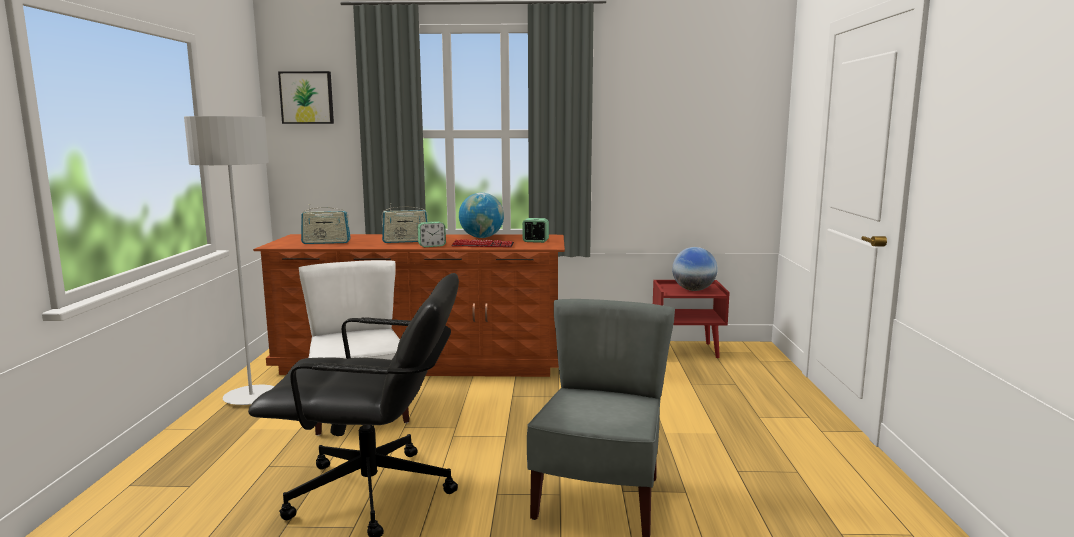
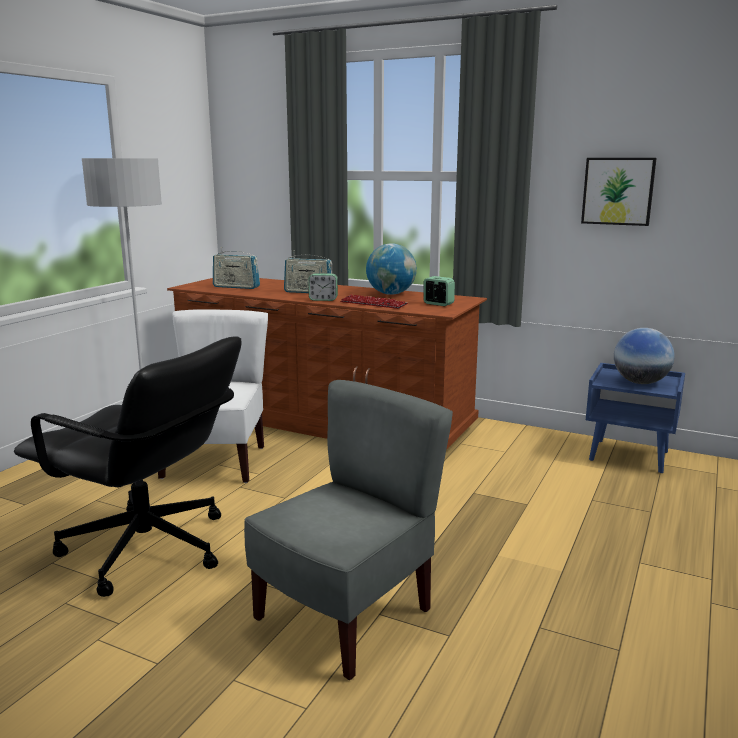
camera: 25 degrees right, 5 degrees up
picture [278,71,334,124] -> picture moved to [581,158,657,226]
red nightstand [653,280,730,358] -> blue nightstand [586,363,685,473]

